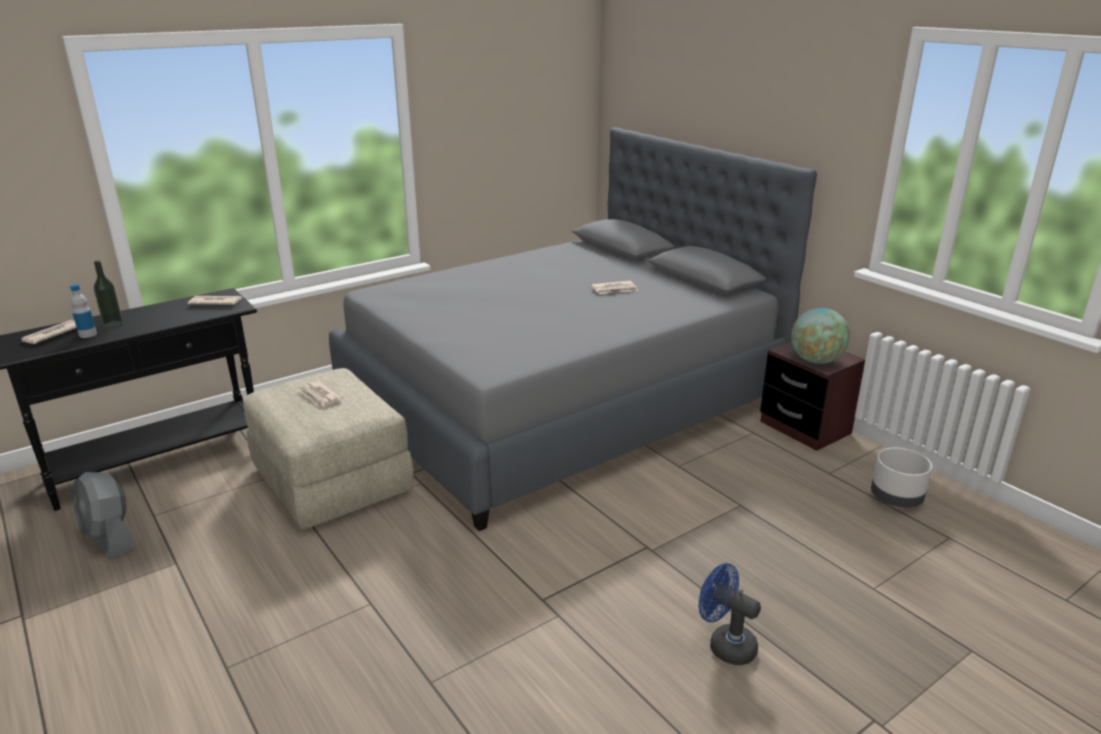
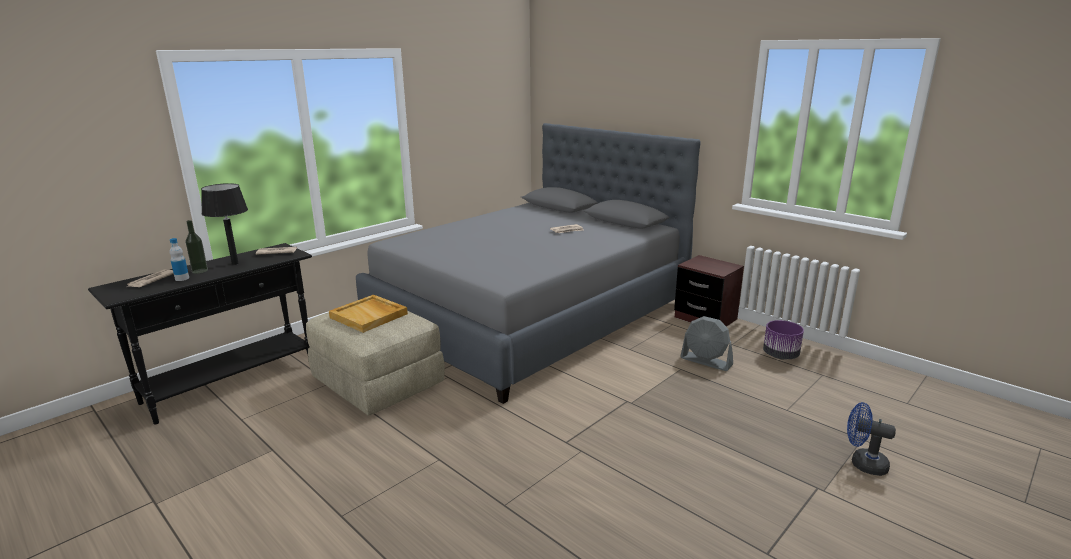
camera: 10 degrees left, 5 degrees down
grey fan [73,472,136,560] -> grey fan moved to [680,316,733,371]
newspaper [297,380,343,409] -> beige tray [329,295,408,333]
blue fan [699,563,761,665] -> blue fan moved to [847,402,896,476]
globe [791,308,850,364] -> none
grey planter [871,448,932,508] -> purple planter [763,320,804,360]
none -> black table lamp [201,183,248,265]

